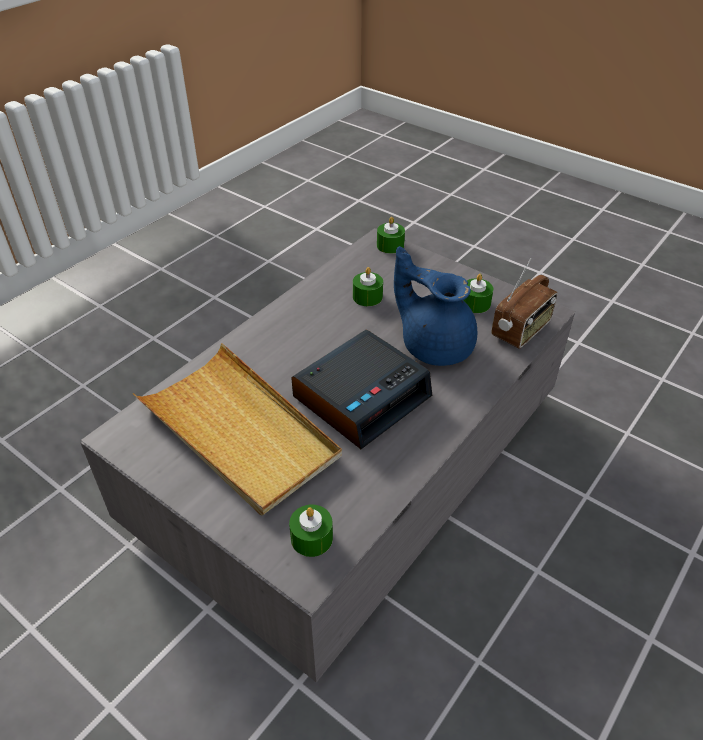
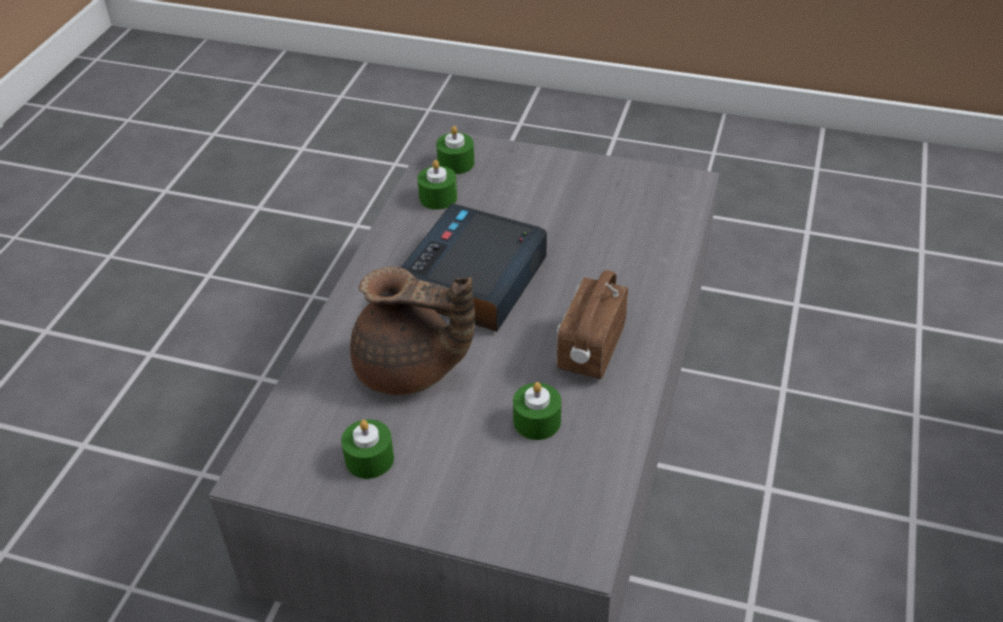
camera: 160 degrees right, 0 degrees up
beige tray [133,343,342,516] -> none
green candle [377,217,405,254] -> green candle moved to [417,160,457,210]
blue teapot [394,246,477,366] -> brown teapot [350,267,475,395]
radio [491,258,558,349] -> radio moved to [557,270,628,379]

